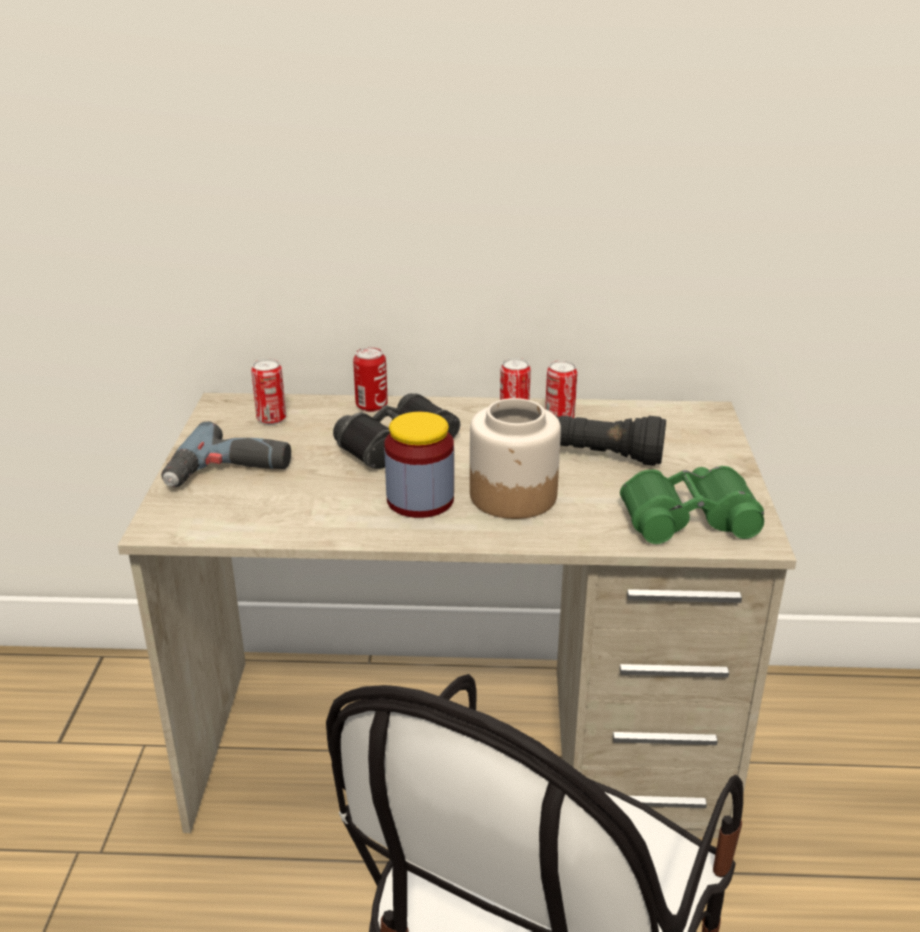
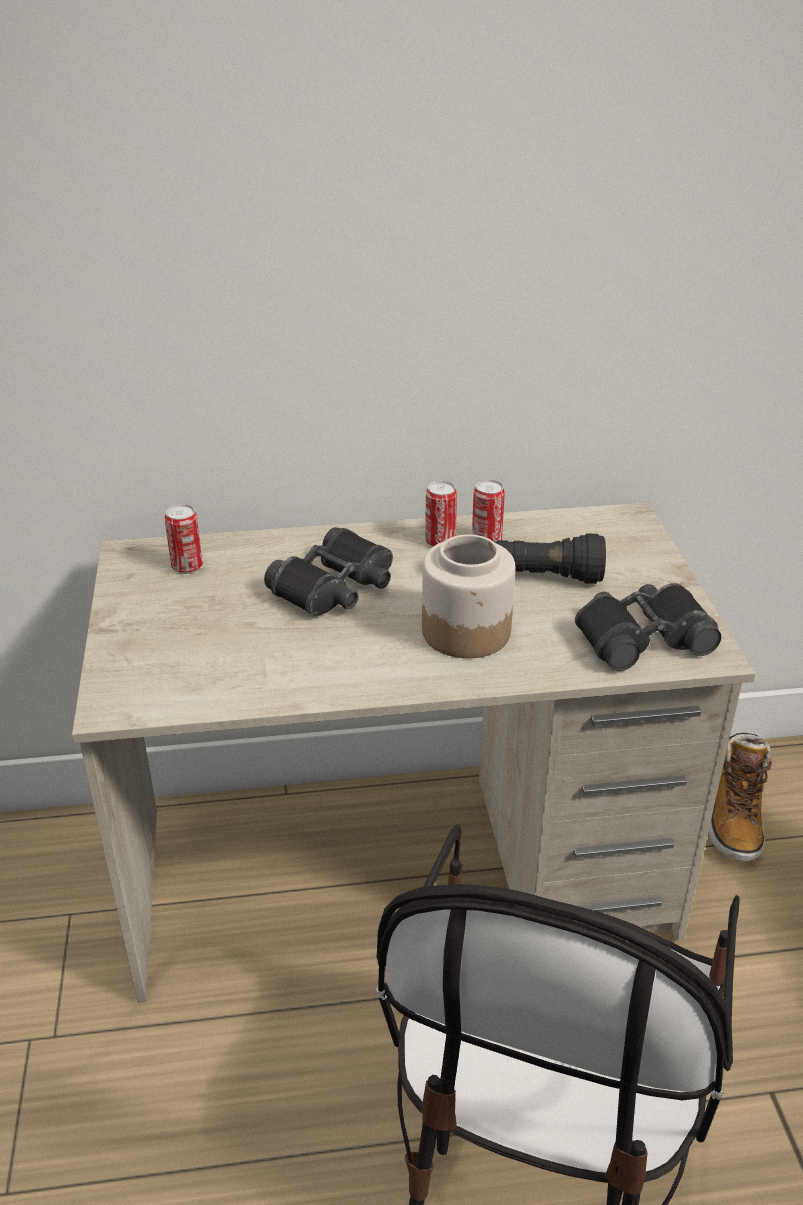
camera: 10 degrees left, 5 degrees up
power drill [161,421,291,487] -> none
can [353,347,388,412] -> none
jar [384,412,454,518] -> none
green binoculars [620,466,764,544] -> black binoculars [575,583,721,671]
none -> boot [708,733,772,862]

